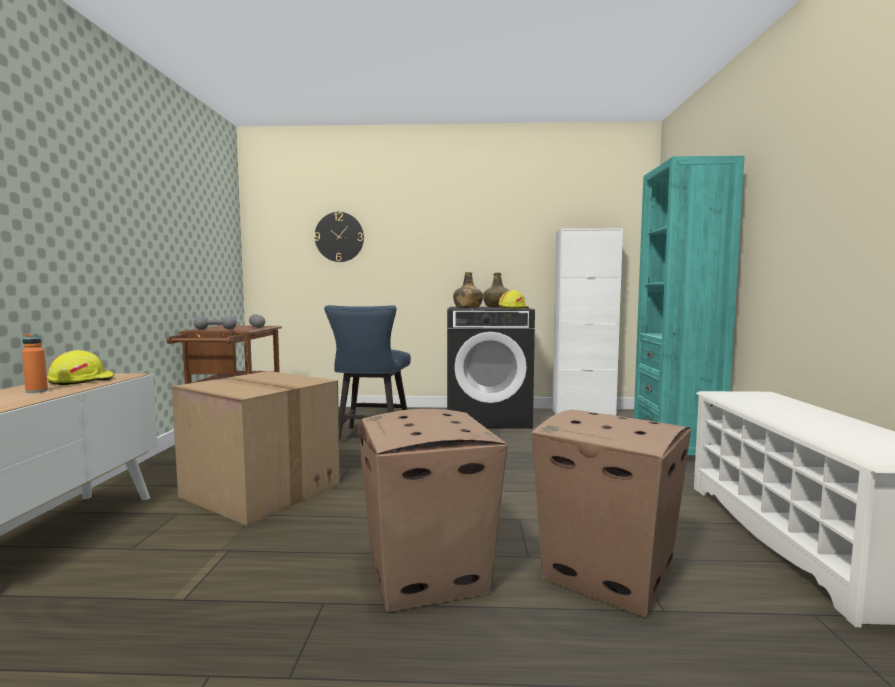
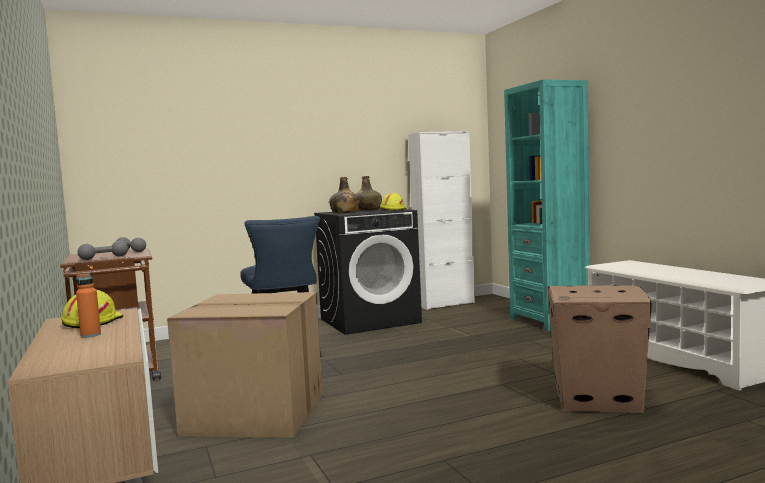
camera: 25 degrees left, 0 degrees up
wall clock [314,212,364,262] -> none
cardboard box [358,409,508,612] -> none

